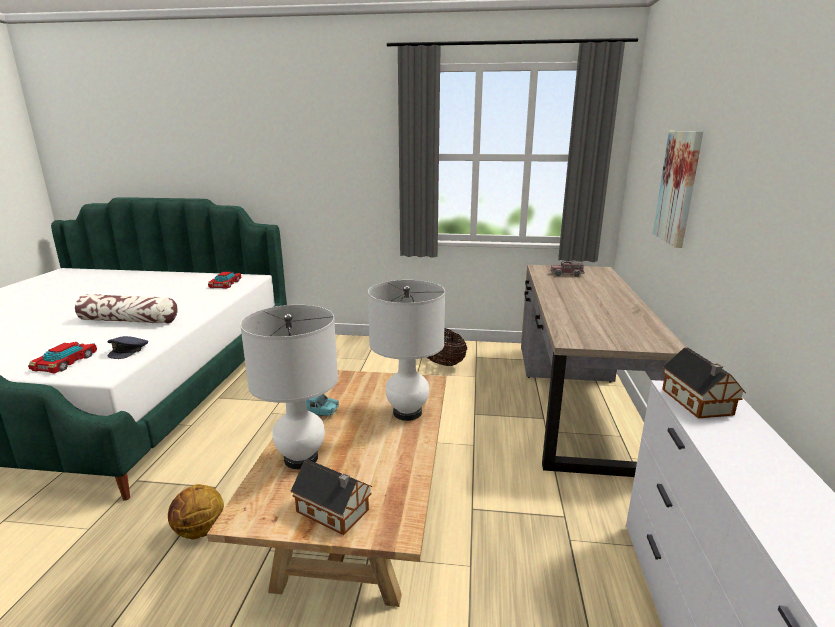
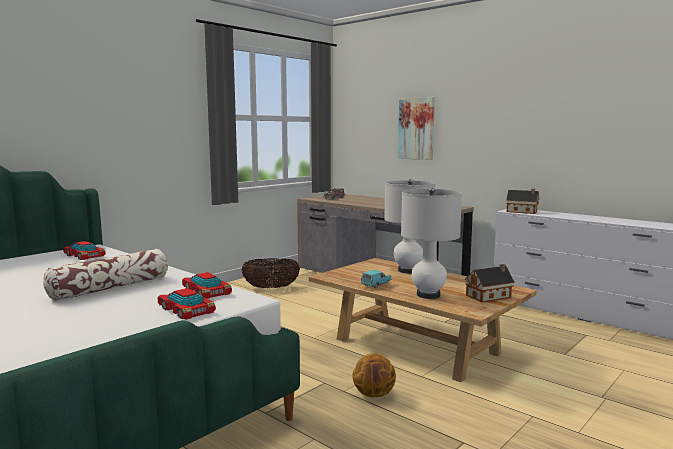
camera: 55 degrees left, 10 degrees down
grey cap [108,336,148,359] -> toy car [182,272,232,299]

